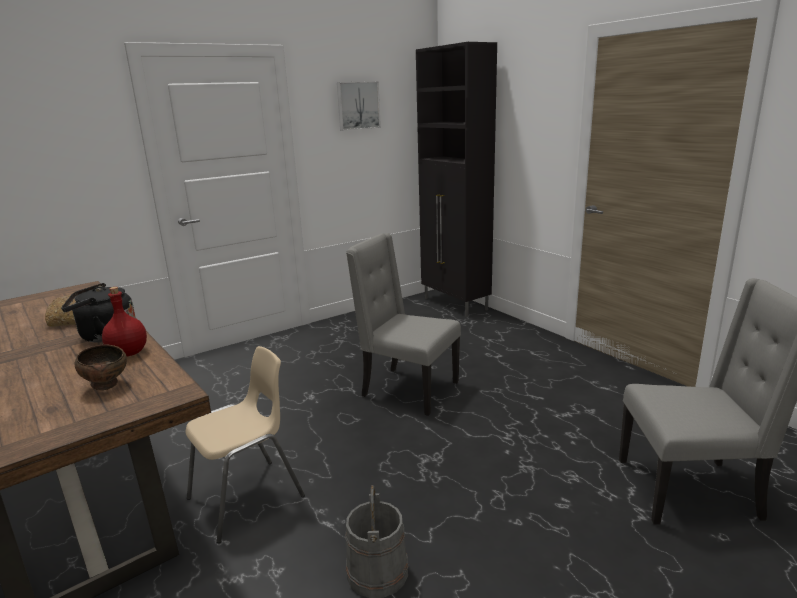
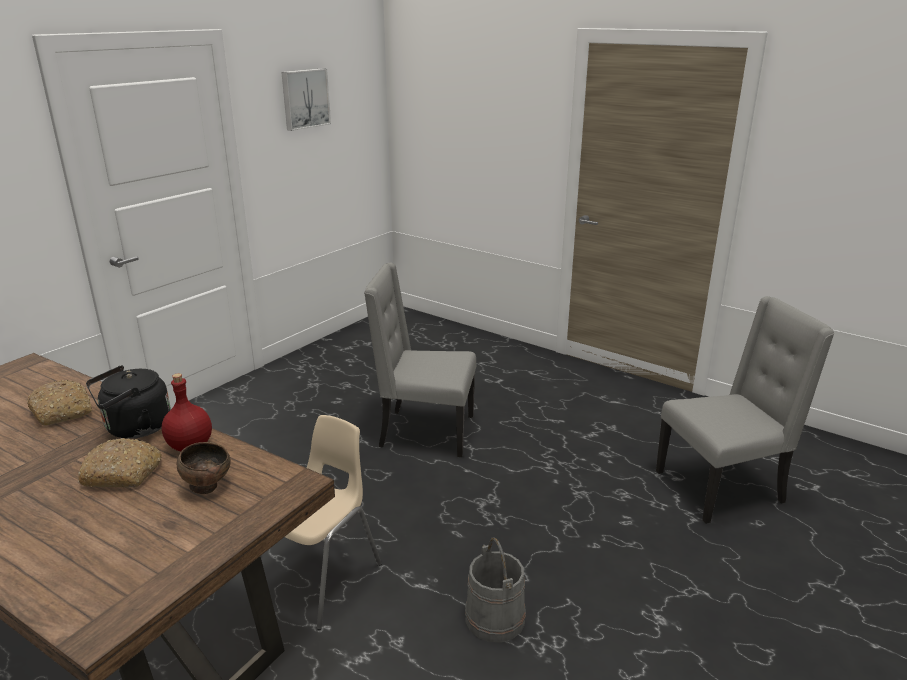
camera: 20 degrees left, 5 degrees up
black cabinet [416,42,497,317] -> none
none -> bread [78,438,162,488]

